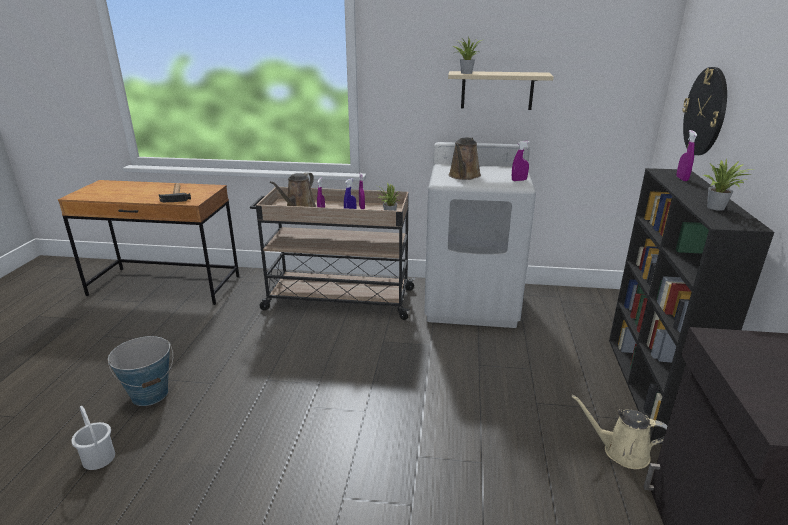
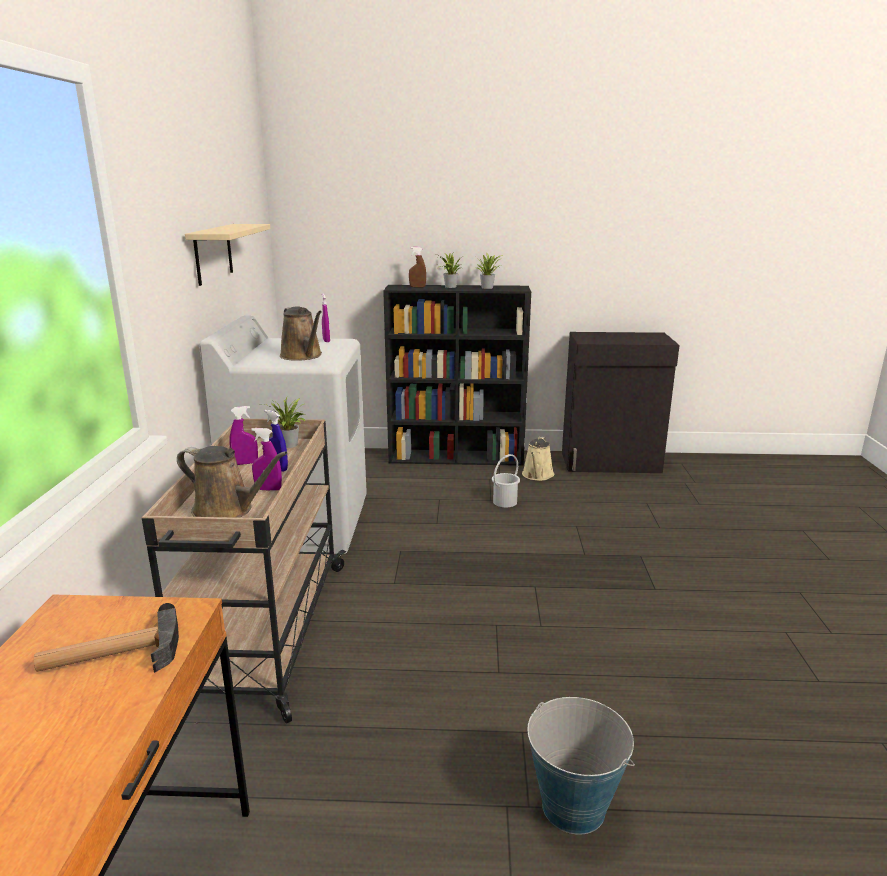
camera: 95 degrees left, 5 degrees down
white bucket [71,406,115,470] -> white bucket moved to [492,454,520,508]
brown watering can [449,137,481,180] -> brown watering can turned 45 degrees clockwise [280,306,322,361]
potted plant [453,37,481,74] -> potted plant moved to [434,253,464,288]
purple spray bottle [676,130,697,181] -> brown spray bottle [409,247,426,287]
wall clock [682,67,727,155] -> none

